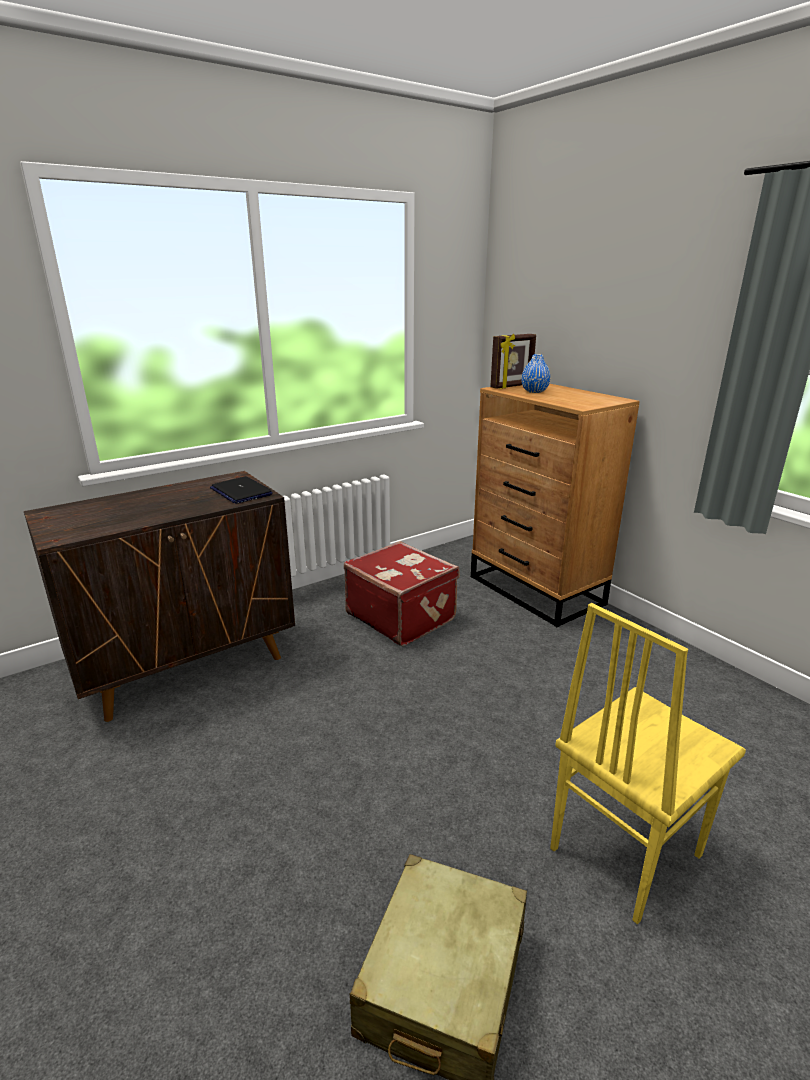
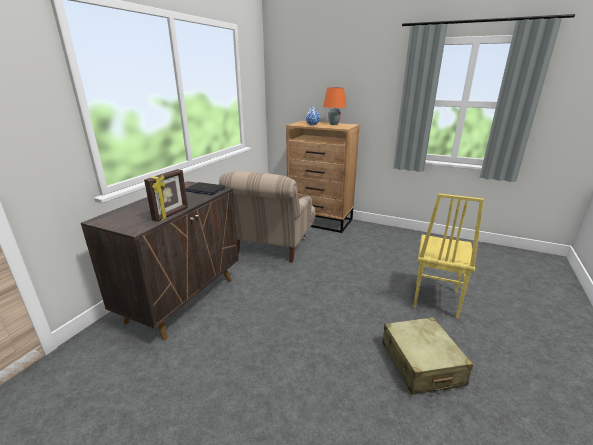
camera: 30 degrees left, 0 degrees up
red suitcase [344,541,459,646] -> beige armchair [219,171,316,263]
picture frame [490,334,536,389] -> picture frame moved to [144,169,188,222]
none -> orange table lamp [323,88,346,125]

